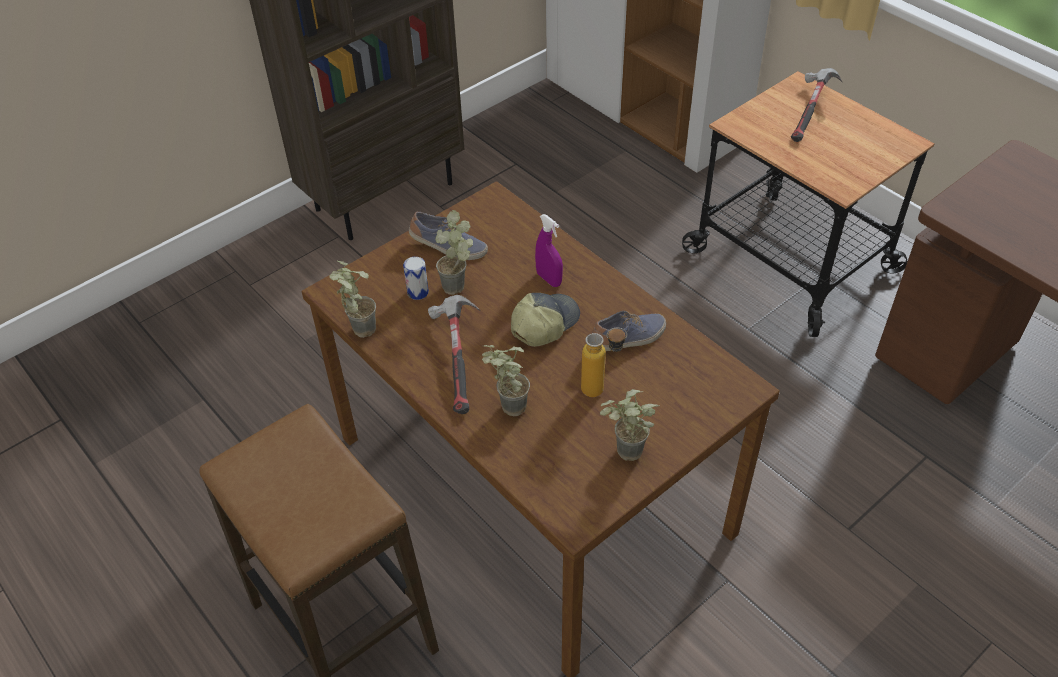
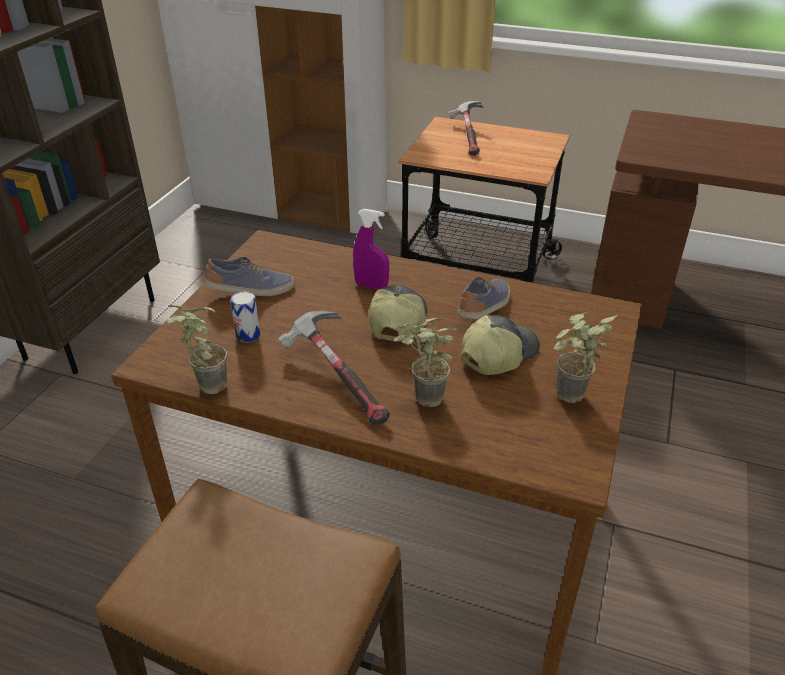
camera: 30 degrees left, 10 degrees down
potted plant [435,210,473,295] -> none
bottle [581,328,627,397] -> cap [461,315,540,375]

